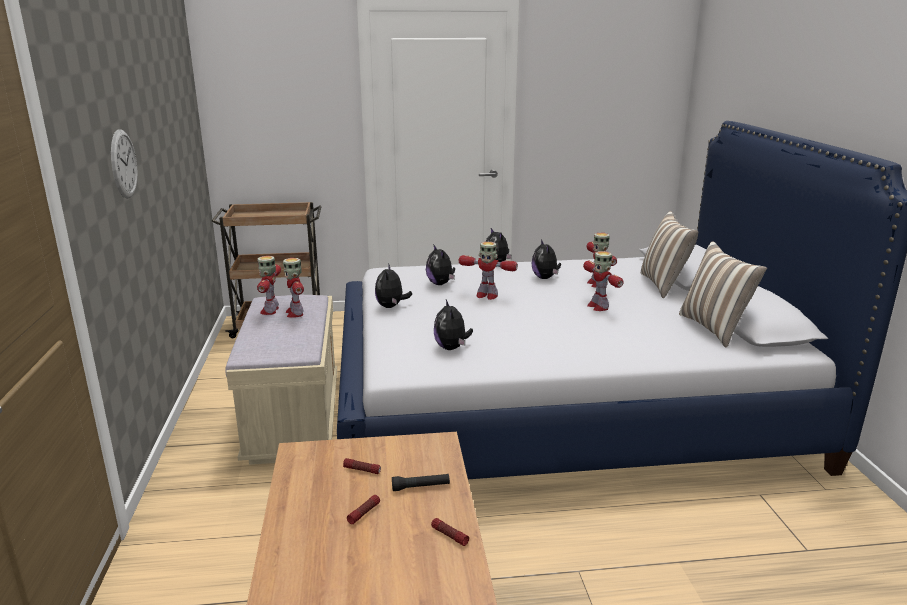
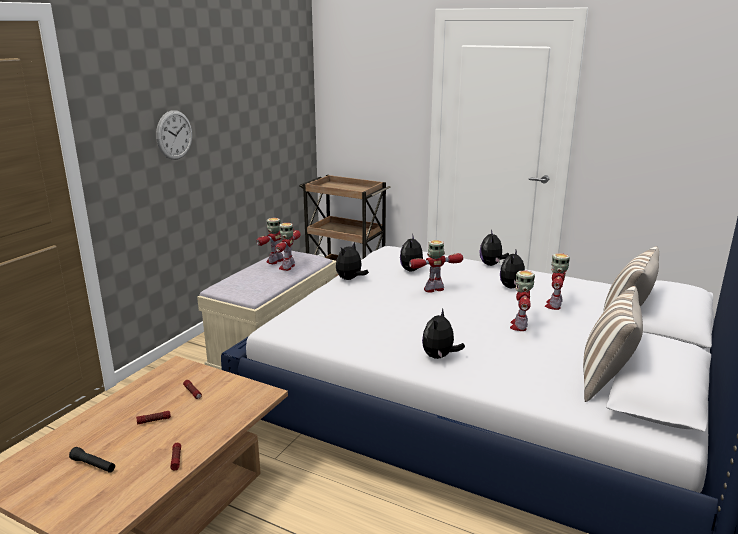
camera: 35 degrees right, 0 degrees up
black flashlight [392,474,450,491] -> black flashlight moved to [69,447,115,473]
plush toy [434,299,473,350] -> plush toy moved to [422,308,465,359]
toy robot [459,242,518,300] -> toy robot turned 105 degrees clockwise [409,240,463,293]

